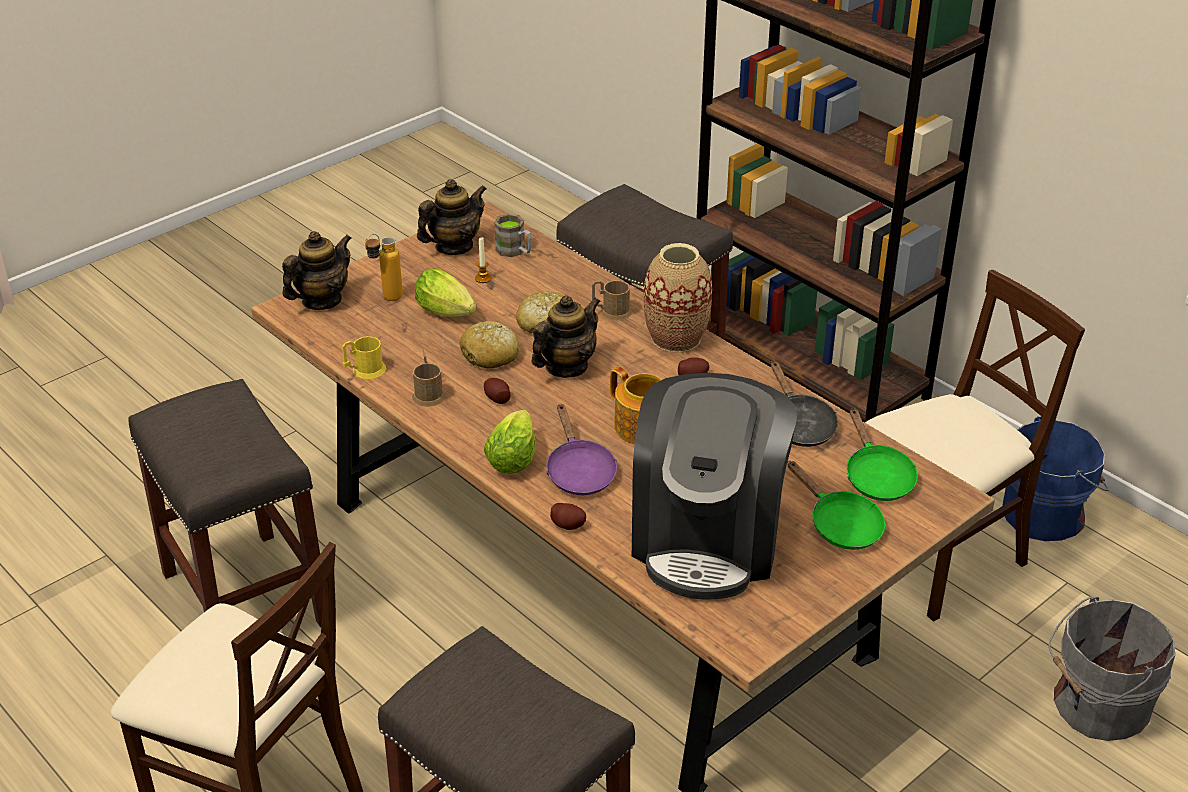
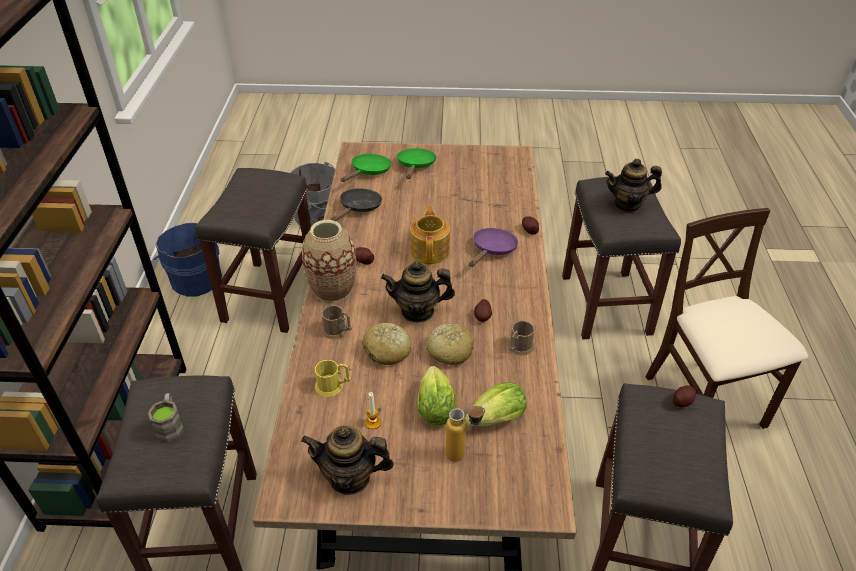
camera: 135 degrees left, 5 degrees up
teapot [282,231,351,310] -> teapot moved to [605,159,662,212]
yellow mug [342,336,386,379] -> yellow mug moved to [315,360,351,397]
lettuce [484,410,535,474] -> lettuce moved to [465,382,526,426]
brown mug [494,214,532,257] -> brown mug moved to [148,393,184,443]
coffee machine [632,373,797,599] -> none
beige chair [865,270,1085,622] -> grey stool [195,168,311,333]
none -> potato [673,385,696,407]

